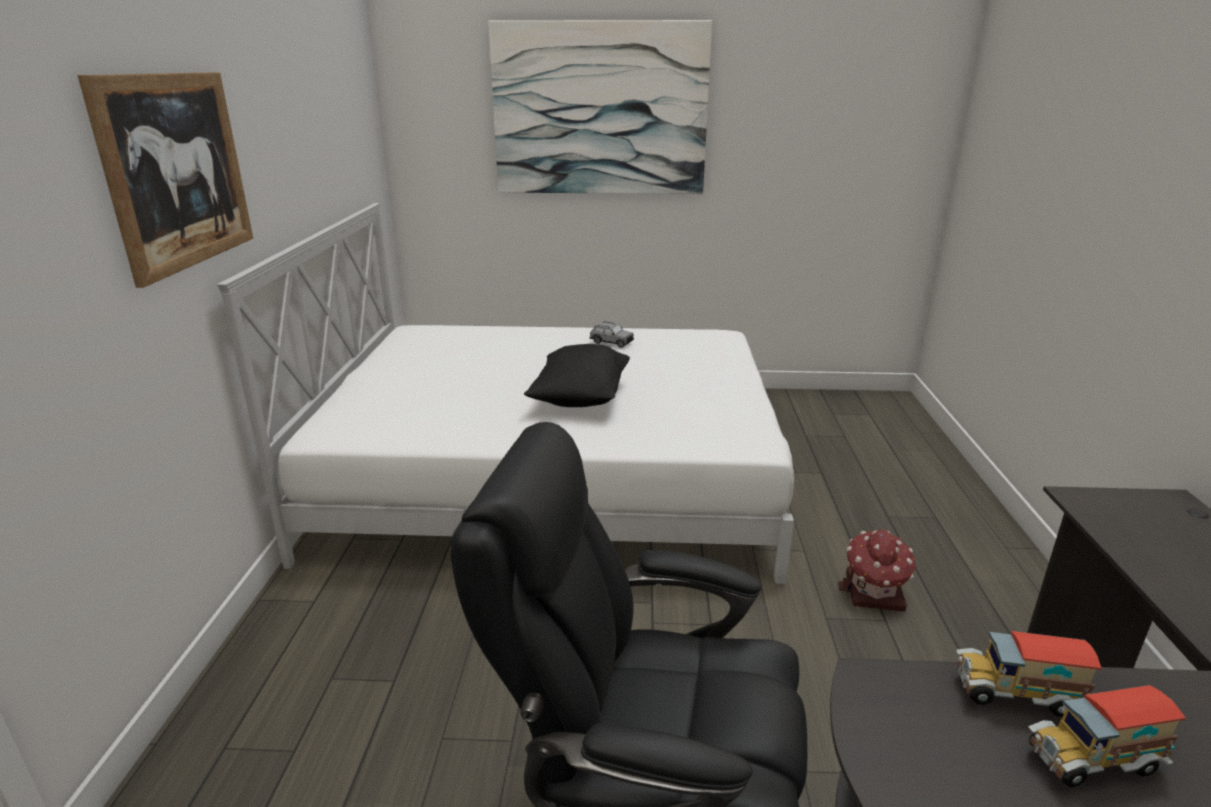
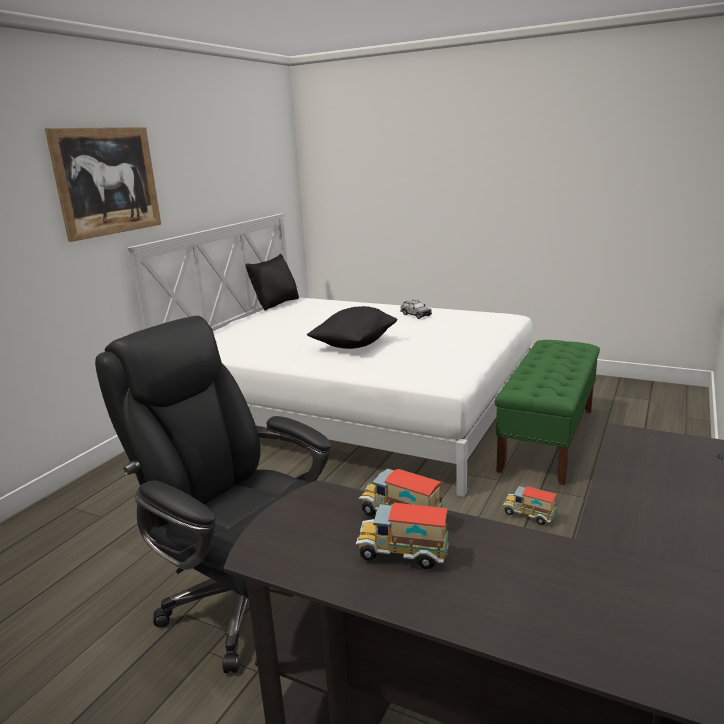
camera: 25 degrees right, 5 degrees down
picture [488,20,712,194] -> none
toy house [838,529,916,612] -> toy truck [503,486,557,525]
none -> black pillow [245,254,299,311]
none -> green bench [495,340,600,485]

